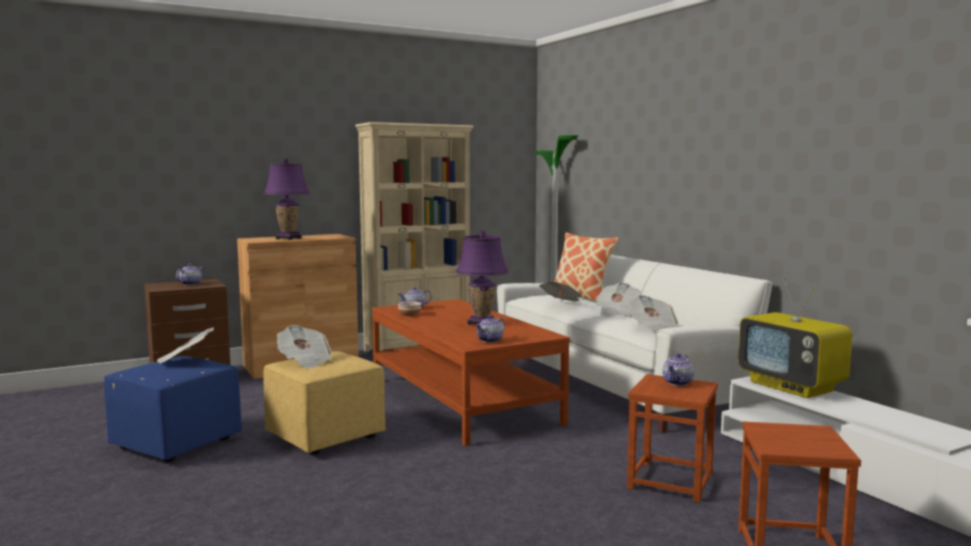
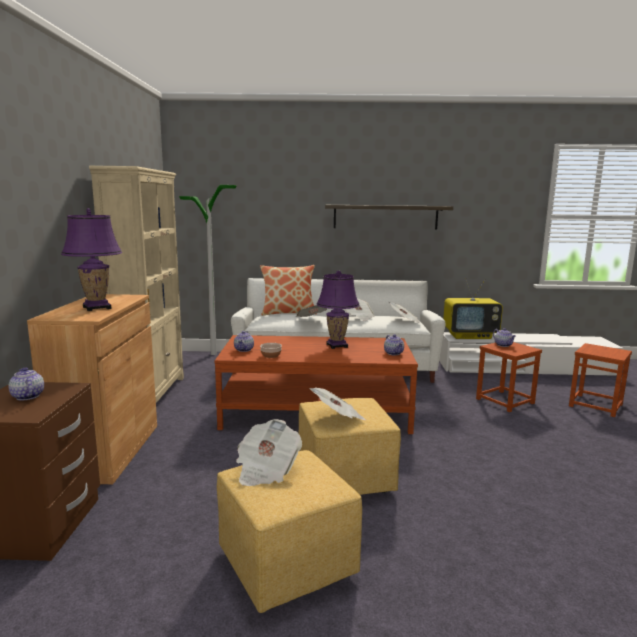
camera: 60 degrees left, 5 degrees up
blue ottoman [104,356,242,462] -> yellow ottoman [217,450,362,613]
none -> shelf [325,205,453,230]

